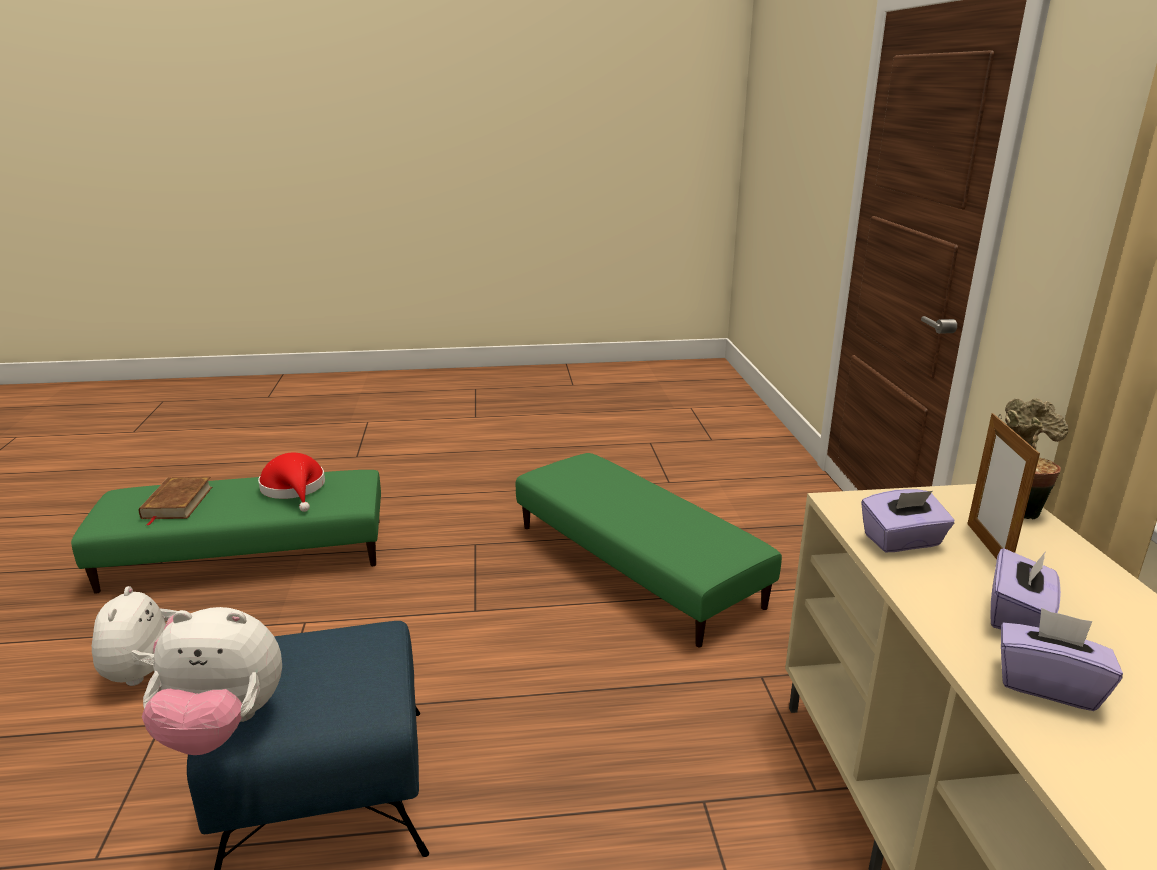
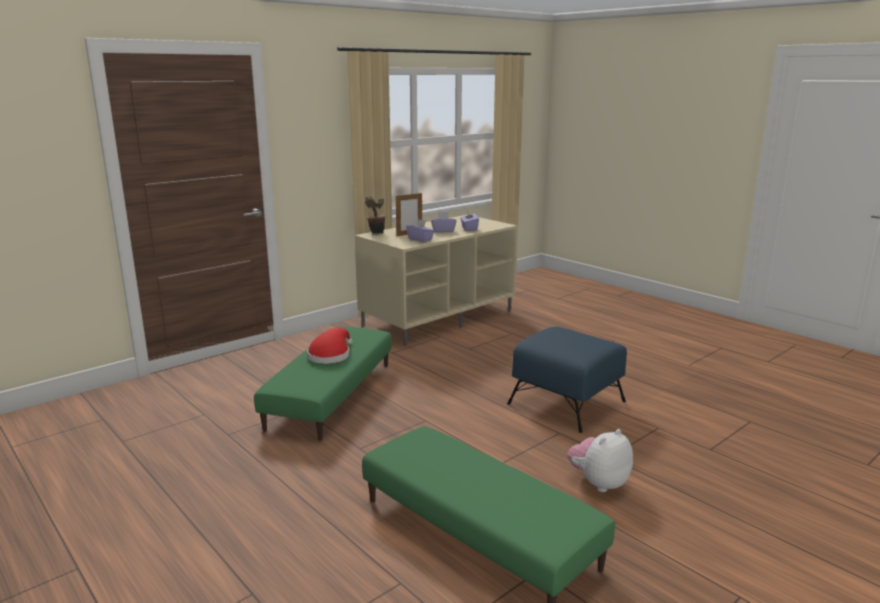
camera: 125 degrees left, 5 degrees down
brown book [139,477,212,526] -> none
plush toy [142,607,282,755] -> none
red hat [258,453,325,512] -> red hat moved to [307,328,353,364]

